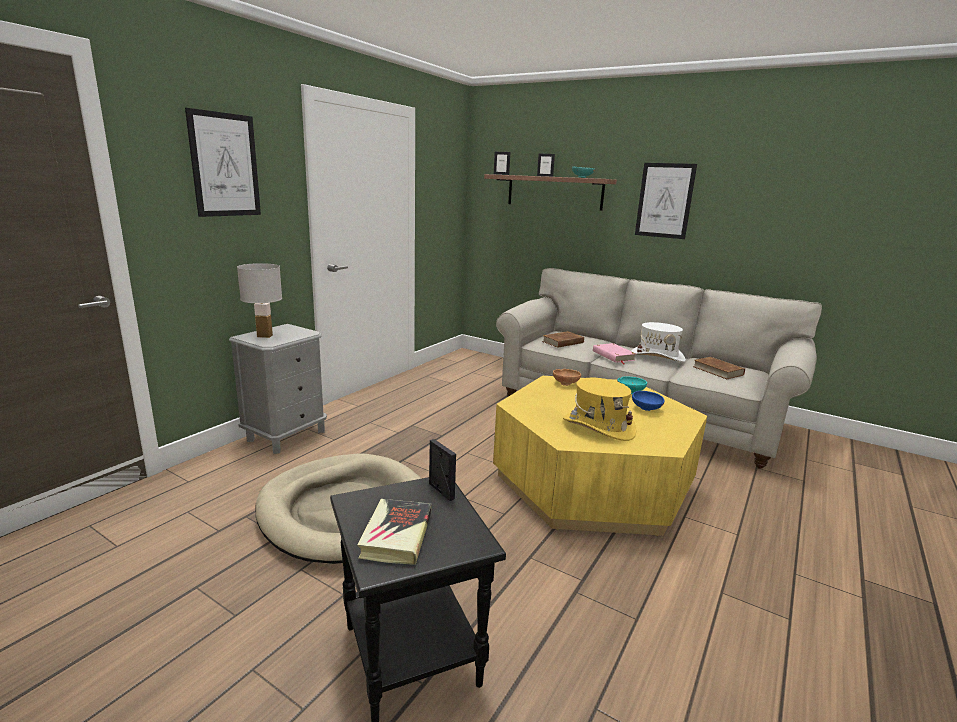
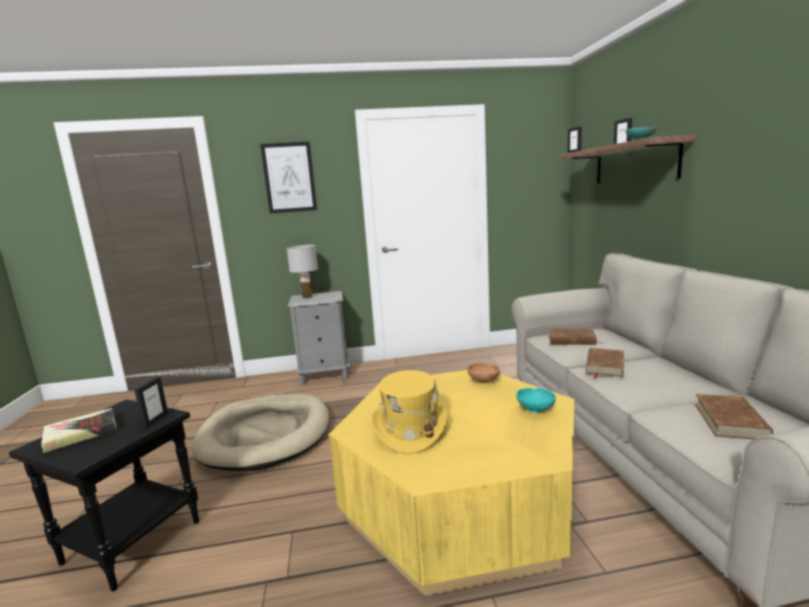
camera: 50 degrees right, 5 degrees down
pink book [593,343,636,364] -> brown book [586,348,624,378]
white hat [632,322,686,362] -> none
blue bowl [632,391,665,411] -> none
picture [635,163,697,239] -> none

